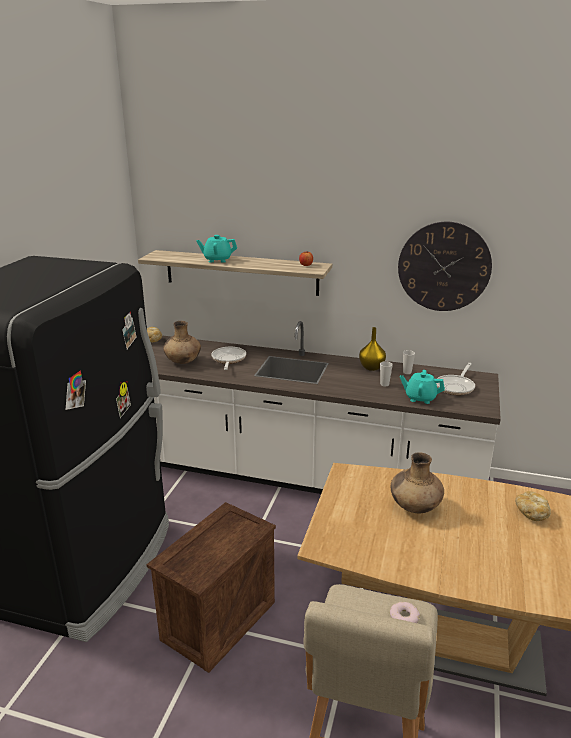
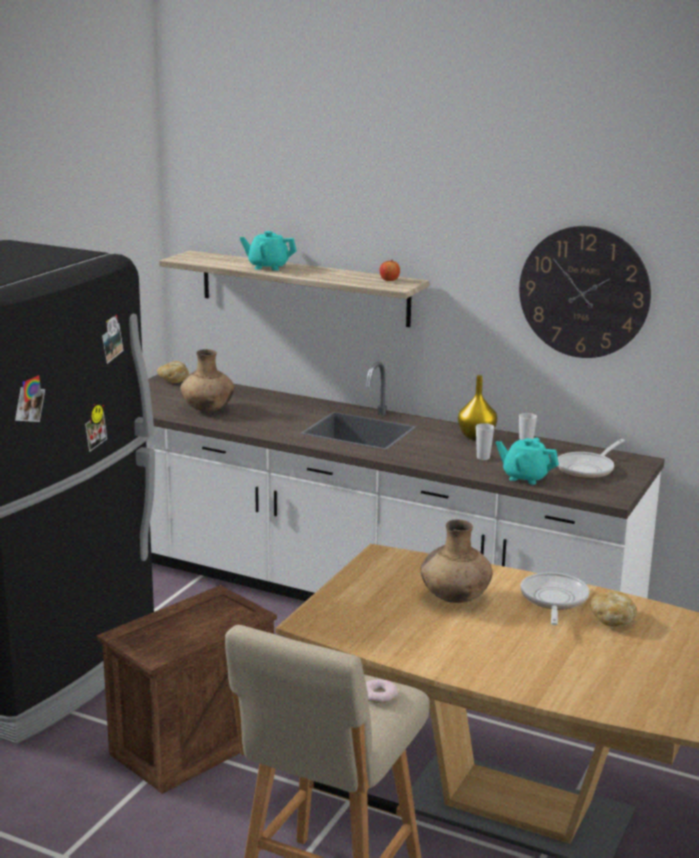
camera: 10 degrees right, 5 degrees down
frying pan [211,347,246,370] -> frying pan moved to [520,572,590,625]

